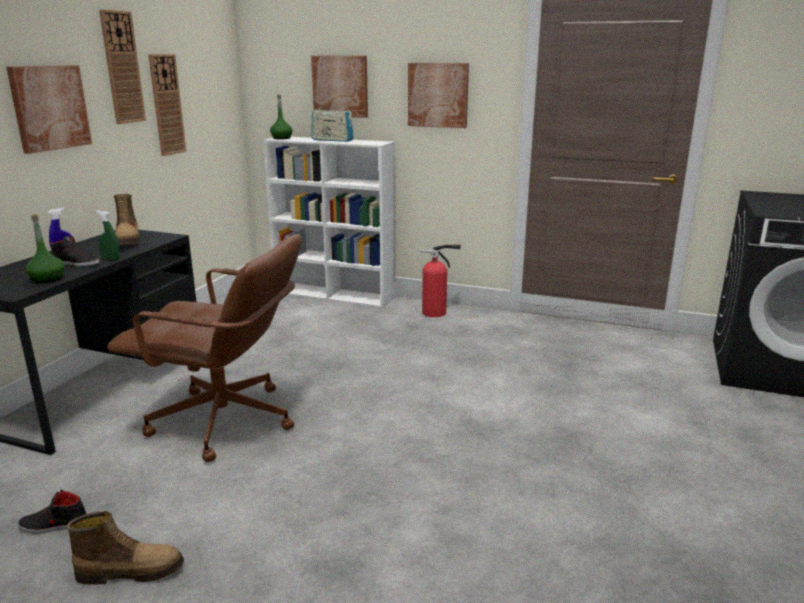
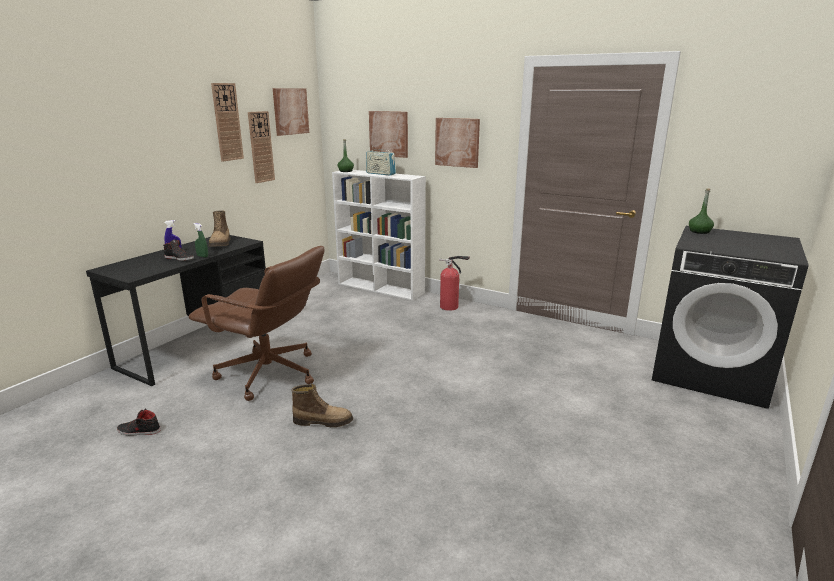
camera: 10 degrees right, 0 degrees up
picture [6,65,92,154] -> picture moved to [273,88,309,136]
green bottle [25,214,65,283] -> green bottle moved to [689,188,714,234]
boot [67,511,184,585] -> boot moved to [291,384,353,427]

